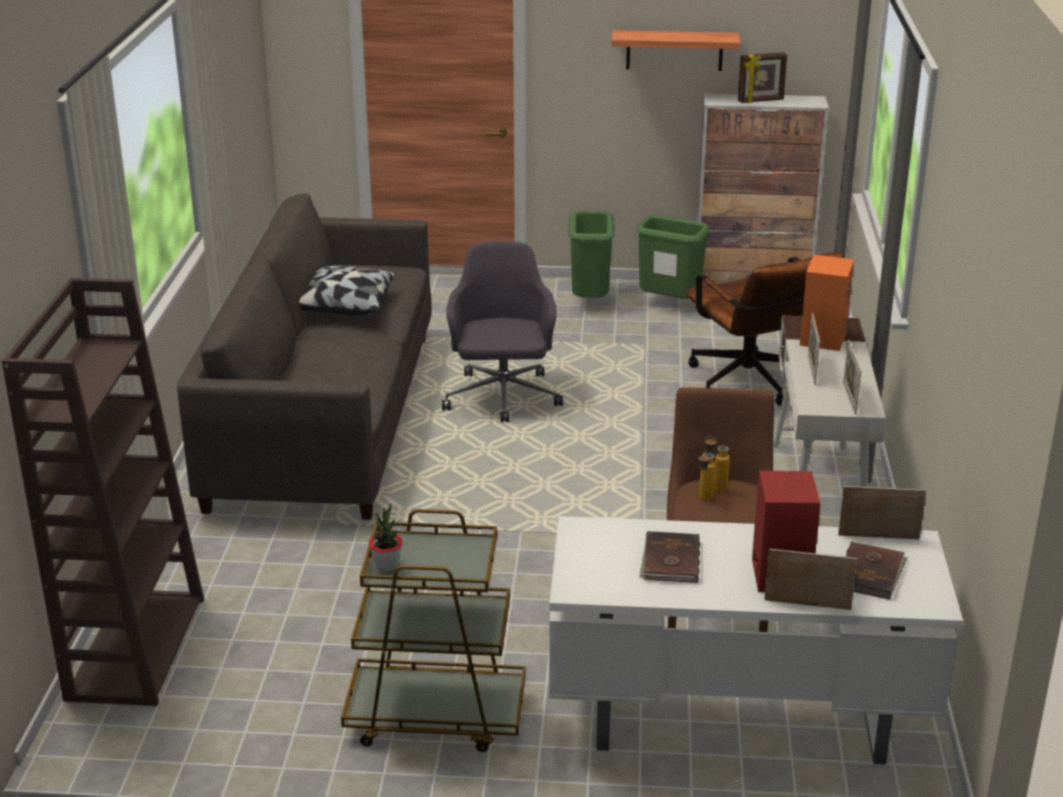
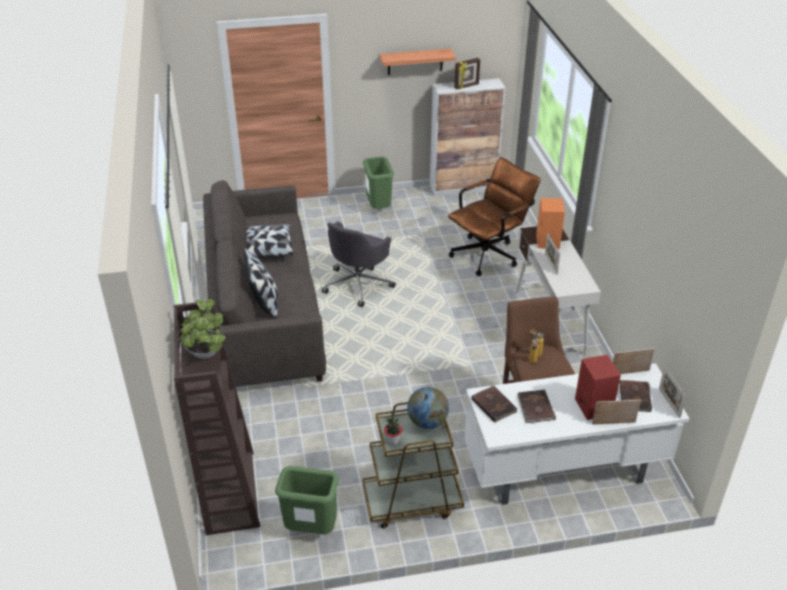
camera: 15 degrees left, 10 degrees up
grey office chair [442,241,563,422] -> grey office chair turned 135 degrees counterclockwise [322,222,396,307]
green trash can [636,215,710,299] -> green trash can moved to [275,466,339,534]
brown office chair [685,252,844,405] -> brown office chair turned 90 degrees counterclockwise [448,157,541,276]
picture frame [843,339,861,415] -> picture frame moved to [659,367,686,419]
none -> potted plant [177,299,225,359]
none -> pillow [244,248,278,319]
none -> globe [407,387,449,429]
none -> brown book [472,385,517,423]

